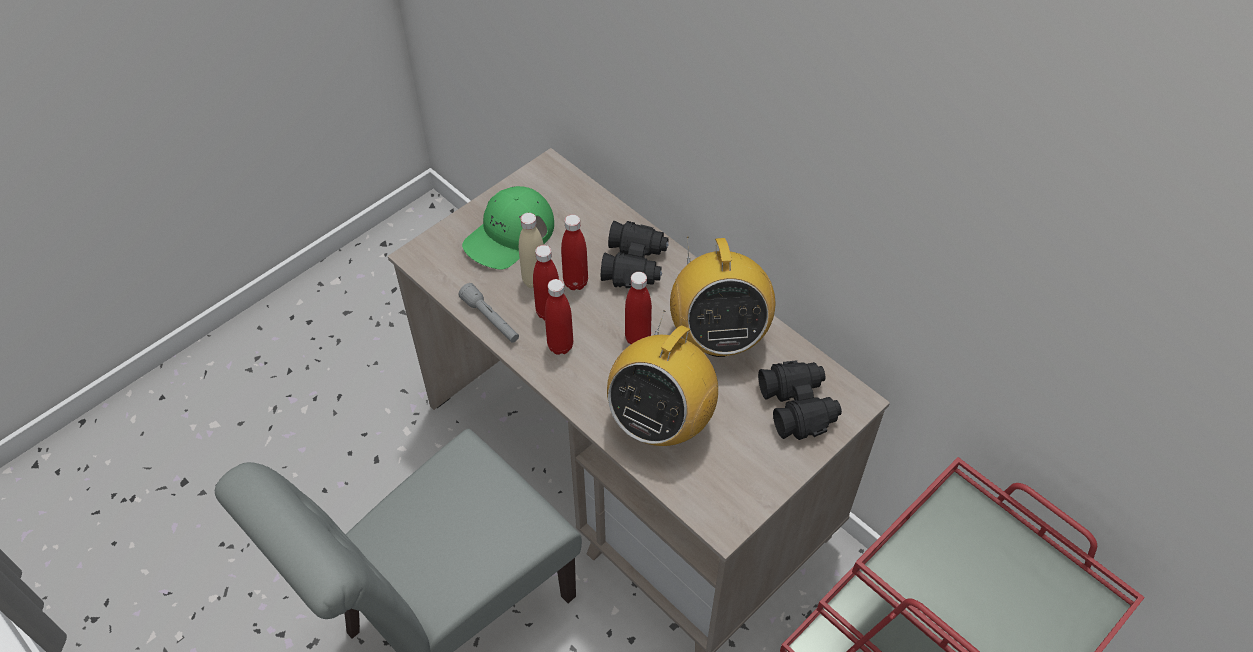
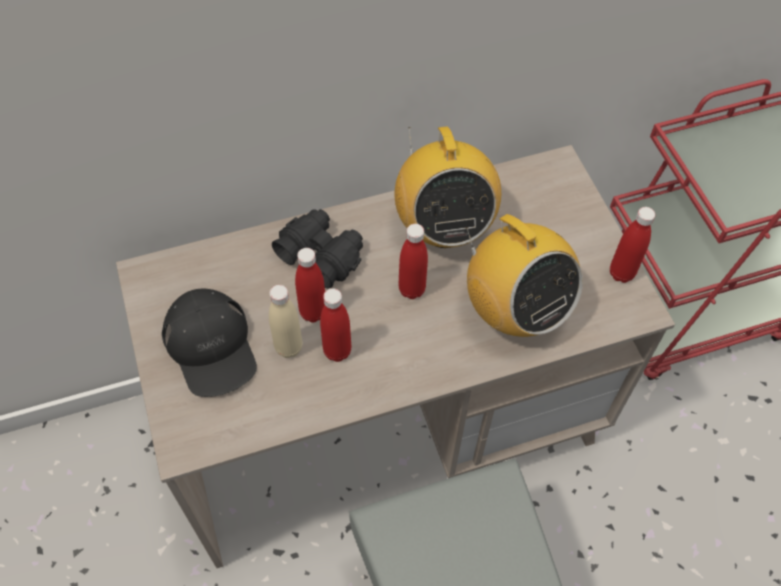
camera: 65 degrees left, 5 degrees up
grey flashlight [458,283,519,343] -> none
green cap [462,186,554,270] -> black cap [162,289,257,397]
red bottle [545,279,573,355] -> red bottle moved to [610,207,655,283]
radio [670,237,775,357] -> radio turned 60 degrees clockwise [394,126,501,248]
black binoculars [758,360,842,440] -> none

